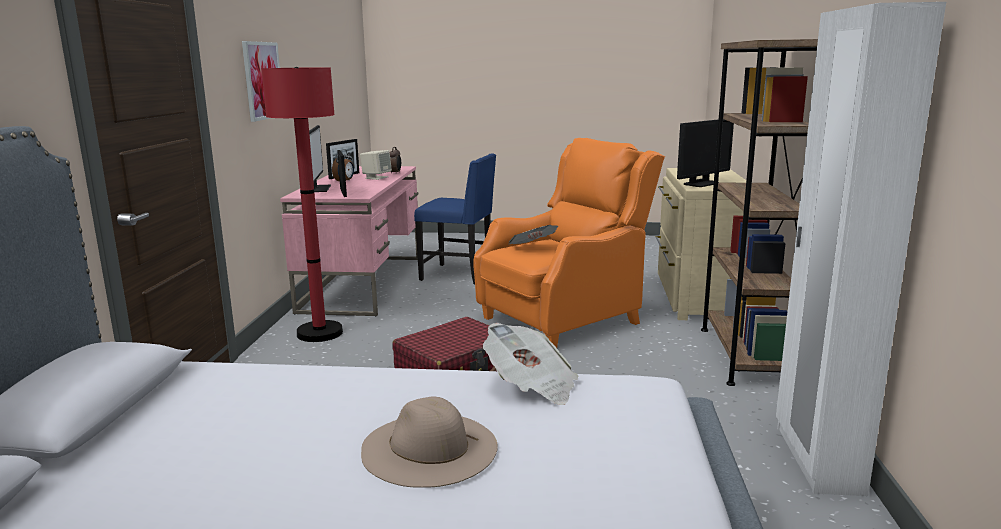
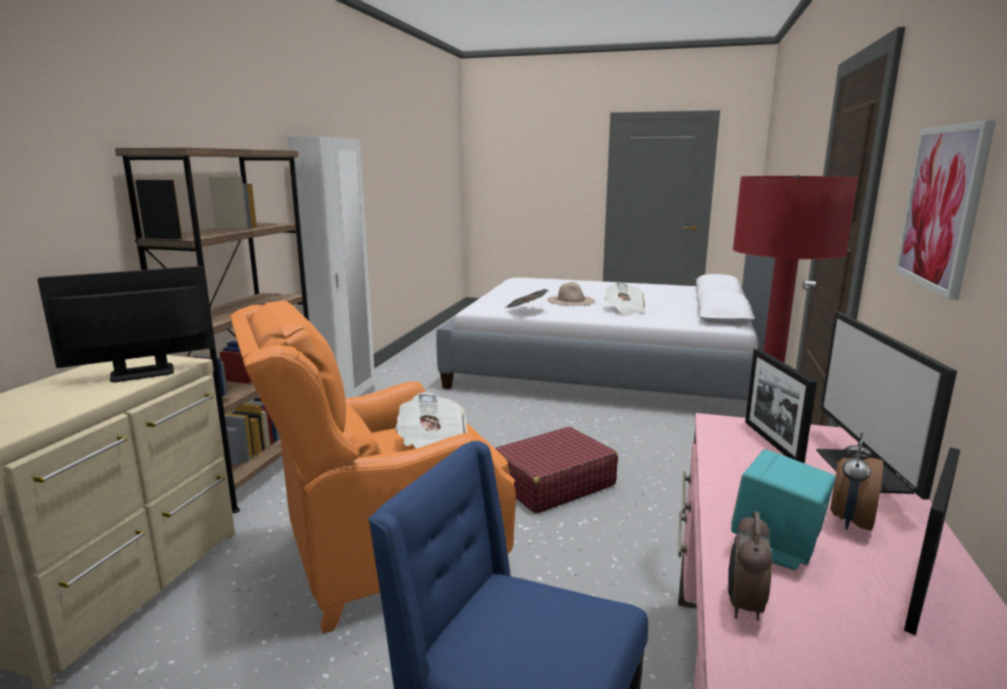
camera: 170 degrees left, 0 degrees up
beige speaker [360,150,392,180] -> turquoise speaker [731,450,835,570]
none -> newspaper [604,282,646,316]

